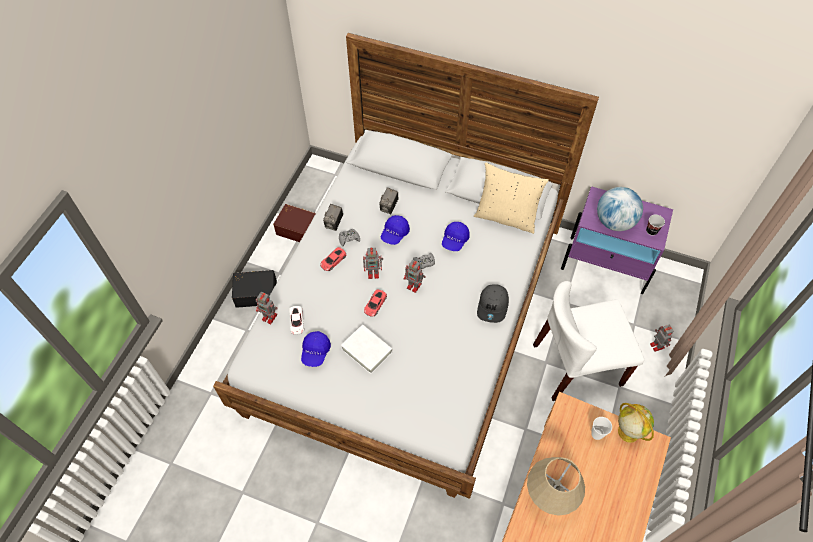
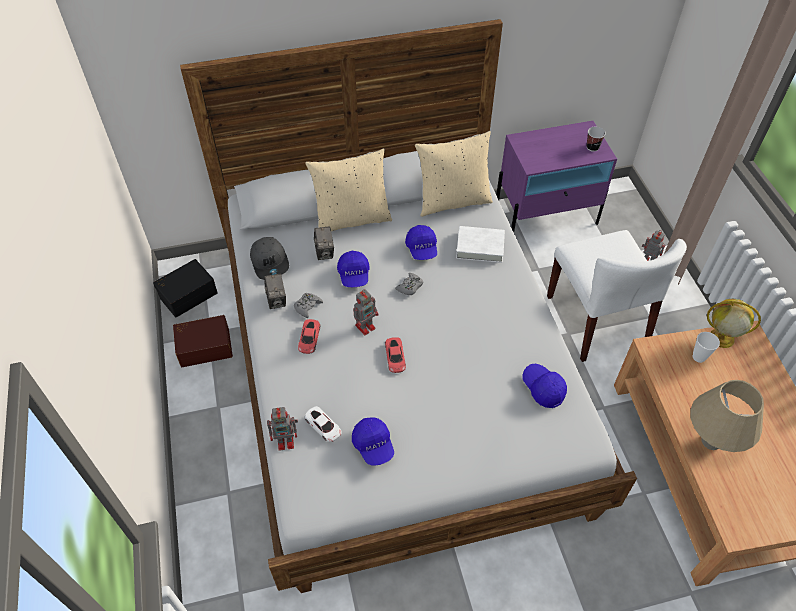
camera: 35 degrees left, 5 degrees down
black storage box [232,270,277,308] -> black storage box moved to [153,259,218,317]
white book [341,325,393,374] -> white book moved to [456,226,505,263]
toy robot [404,260,426,293] -> none
grey cap [477,284,509,323] -> grey cap moved to [250,237,289,280]
white chair [533,281,644,401] -> white chair turned 60 degrees counterclockwise [547,230,687,362]
globe [597,187,643,231] -> none
none -> beige pillow [305,149,392,231]
none -> blue cap [522,364,567,408]

